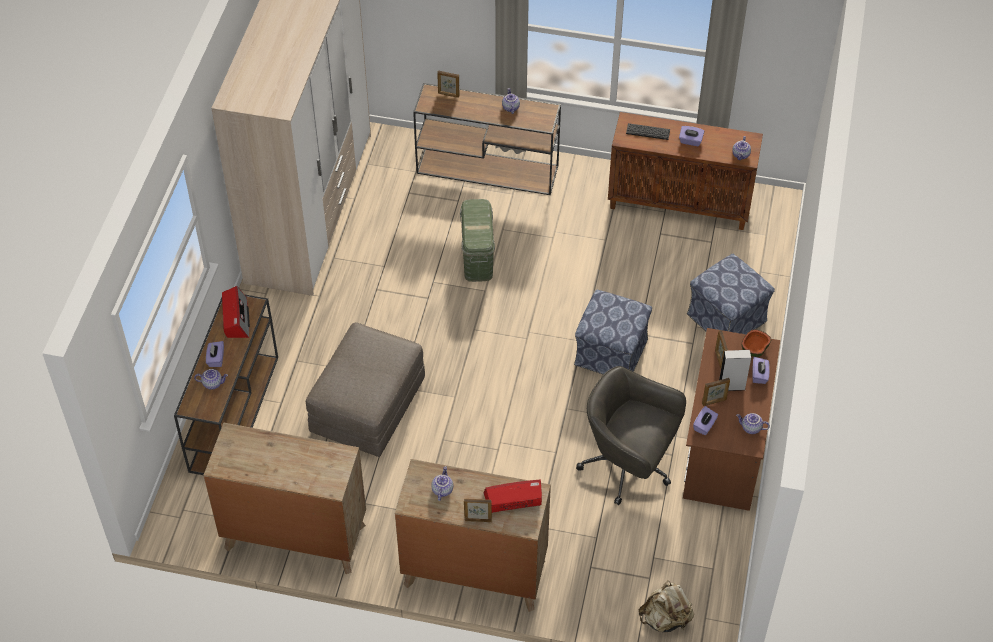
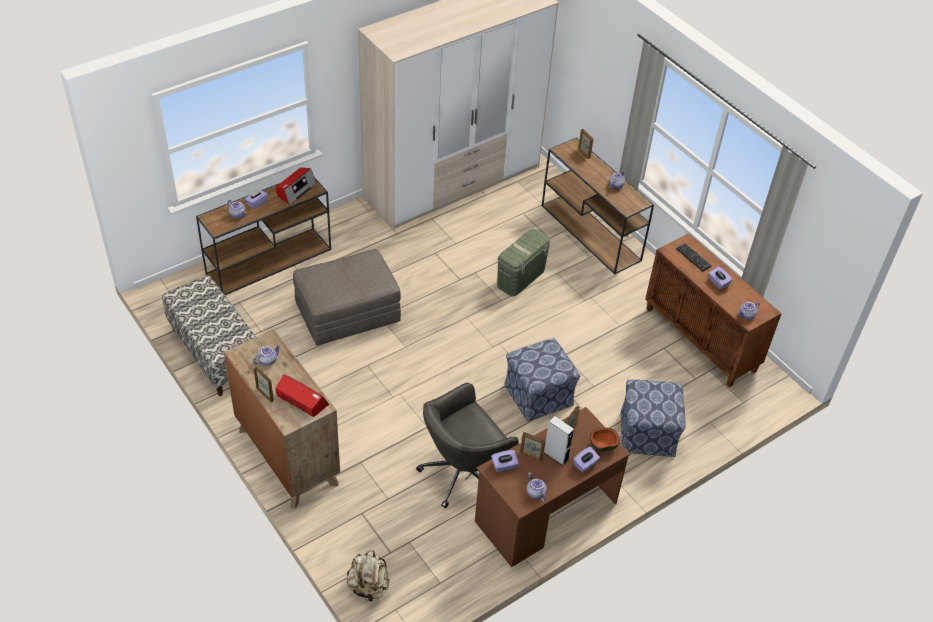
camera: 40 degrees right, 5 degrees down
brown dresser [203,423,366,574] -> bench [162,275,256,396]
grey office chair [576,366,686,505] -> grey office chair turned 105 degrees counterclockwise [416,383,519,508]

